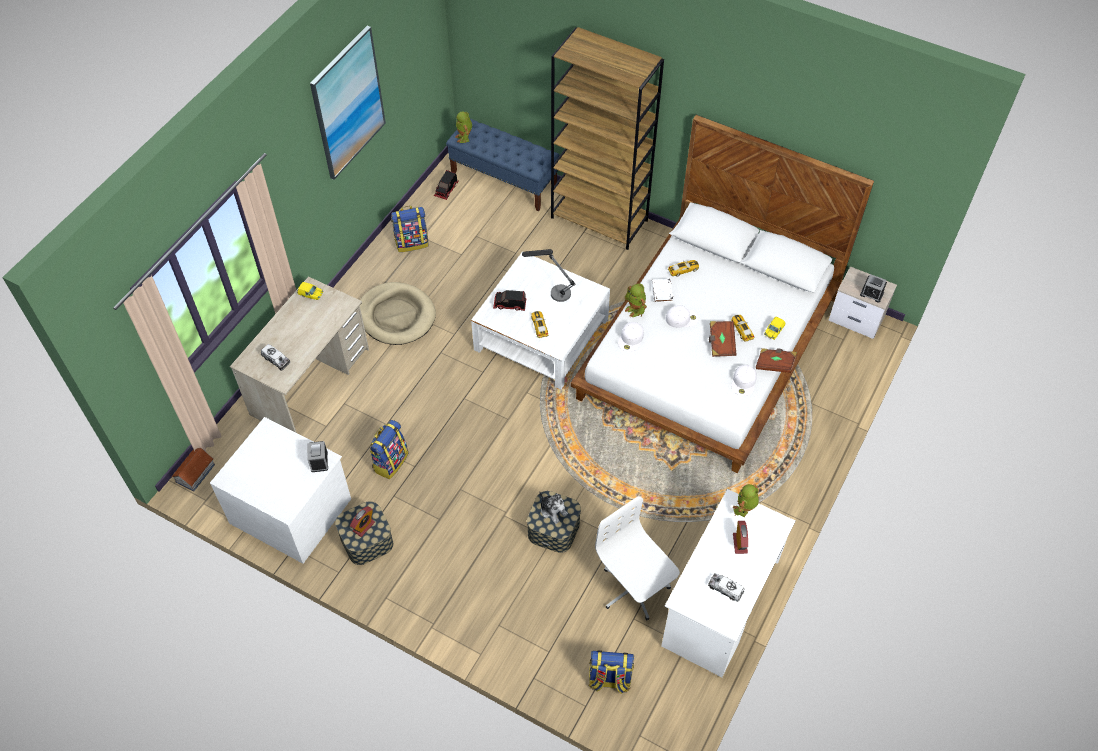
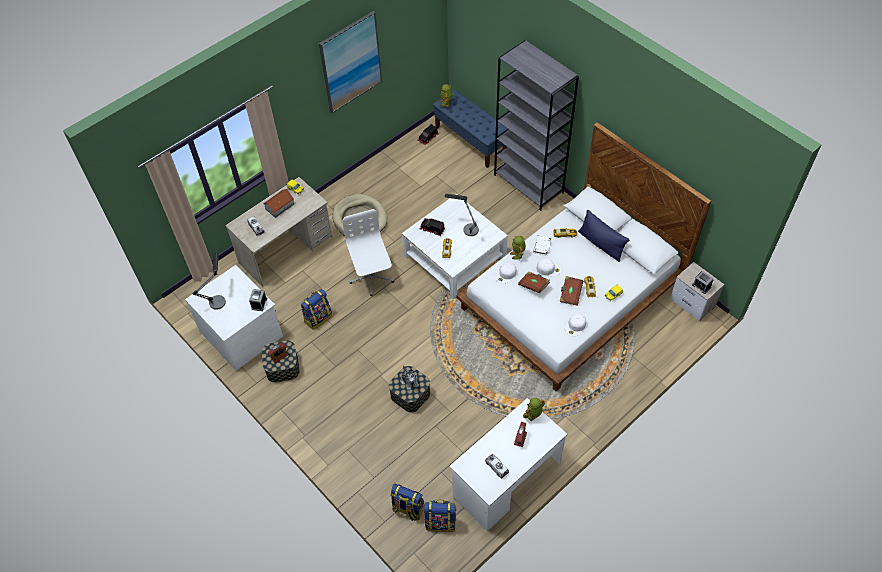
camera: 20 degrees right, 0 degrees up
toy house [172,448,215,491] -> toy house moved to [263,189,294,218]
backpack [391,206,429,252] -> backpack moved to [424,499,456,532]
brown bookcase [551,27,664,250] -> grey bookcase [494,40,579,211]
white office chair [595,496,680,620] -> white office chair moved to [343,209,394,296]
brown book [756,348,797,373] -> brown book moved to [518,271,550,293]
none -> table lamp [192,252,226,310]
none -> blue pillow [578,210,629,262]

